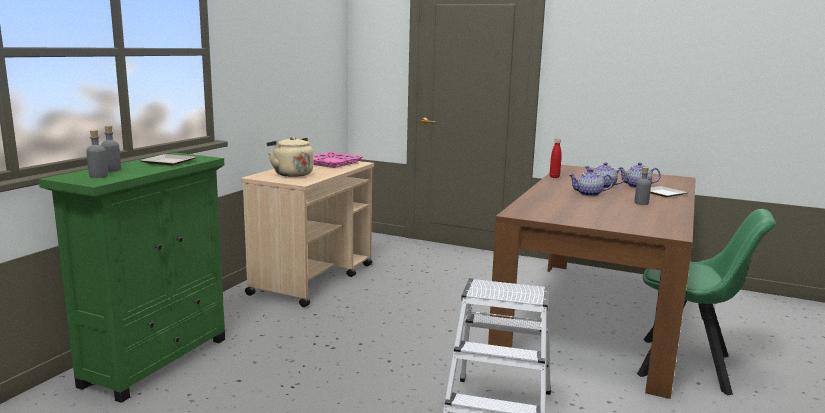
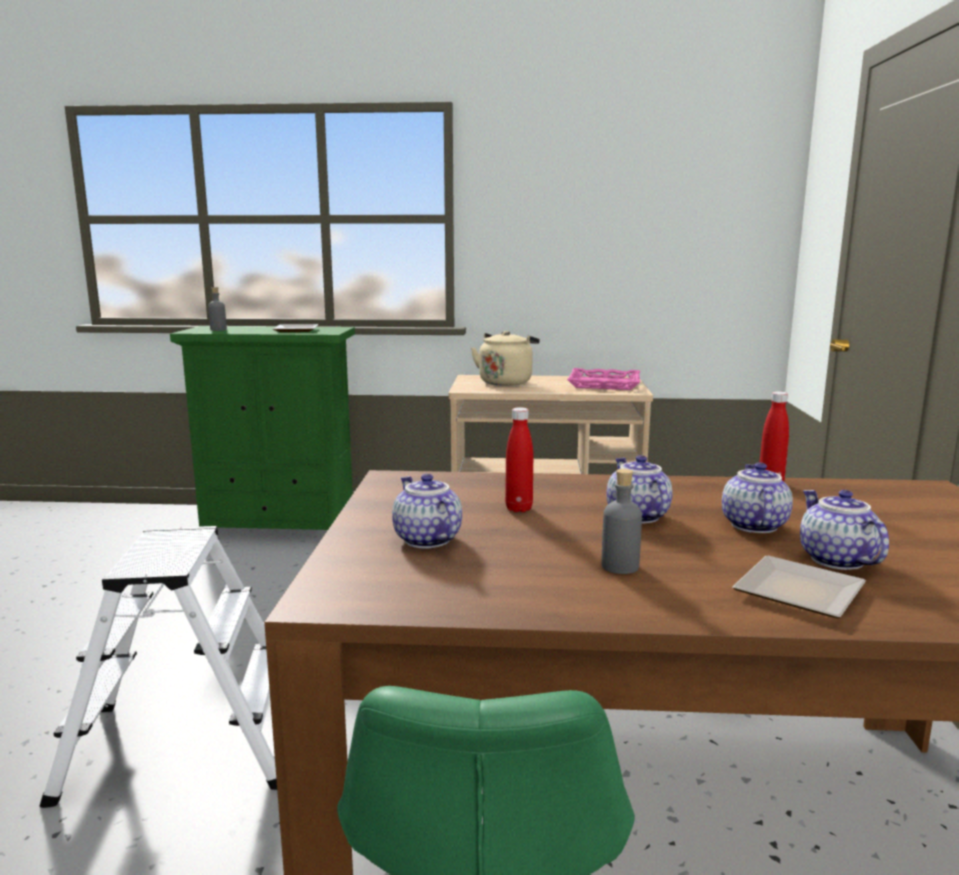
camera: 70 degrees right, 0 degrees up
grey bottle [101,126,121,171] -> none
none -> teapot [392,474,462,549]
none -> red bottle [505,407,533,512]

